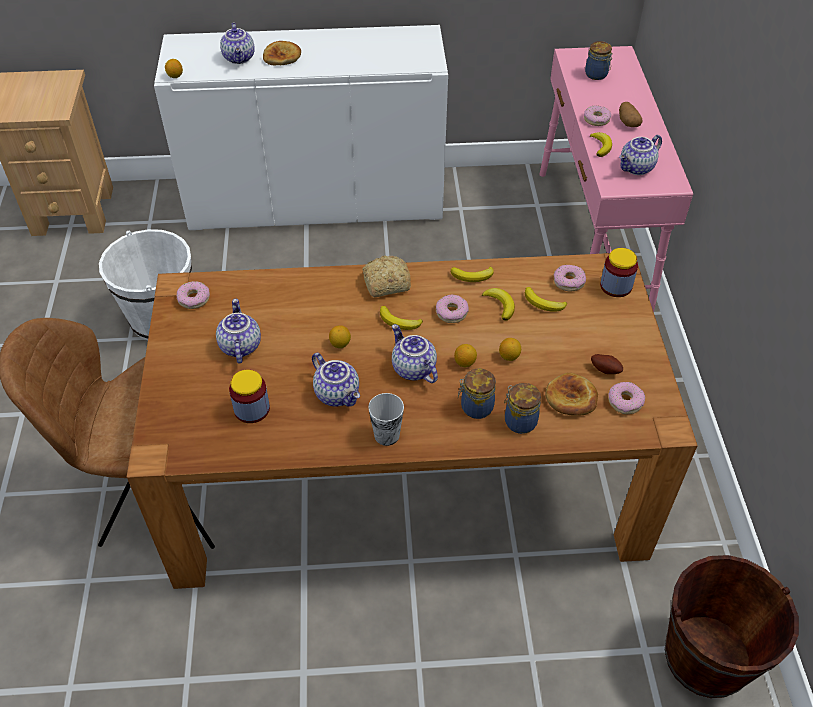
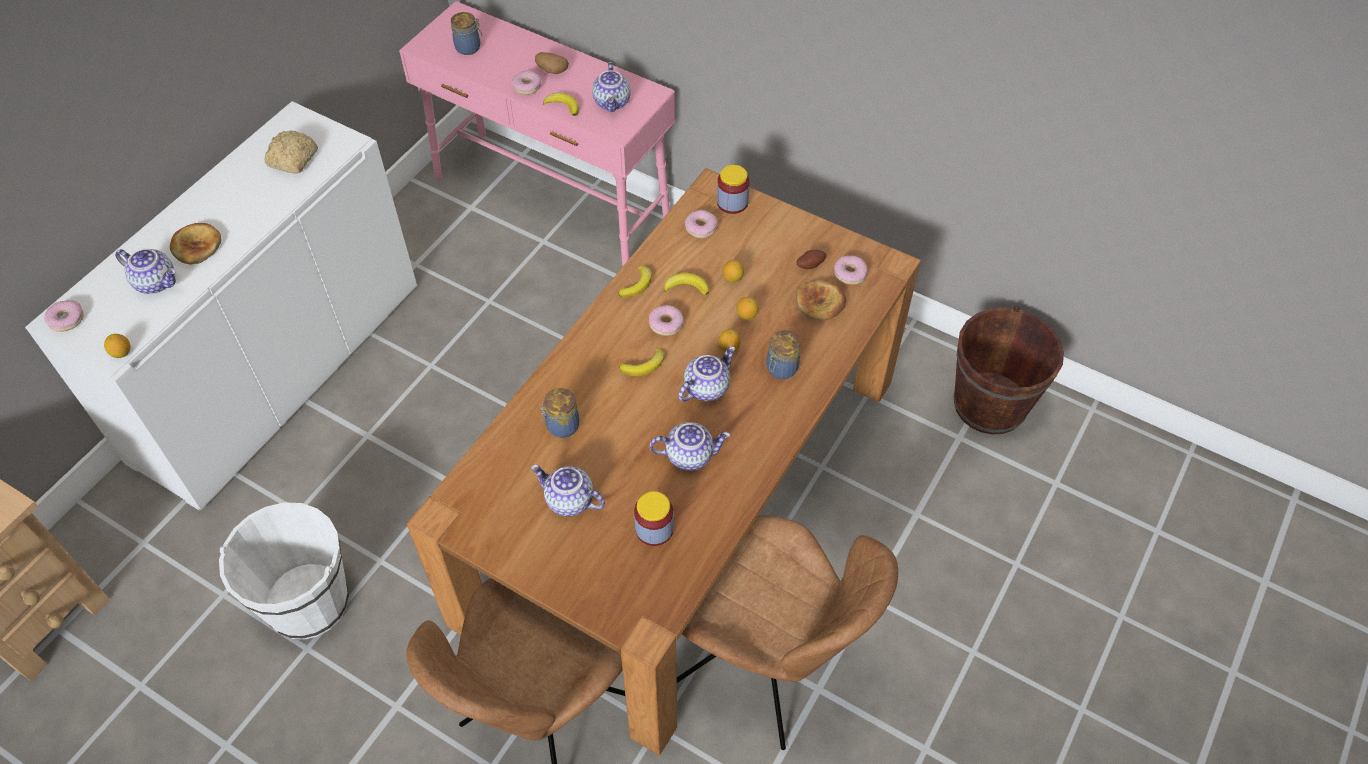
camera: 55 degrees left, 5 degrees up
donut [177,281,210,309] -> donut moved to [44,300,84,332]
lemon [329,325,351,348] -> lemon moved to [723,260,744,282]
bread [362,256,411,297] -> bread moved to [264,130,318,174]
cup [368,393,404,446] -> none
teapot [392,324,438,383] -> teapot turned 135 degrees clockwise [678,346,736,402]
jar [504,383,541,434] -> jar moved to [540,388,579,438]
banana [525,287,567,312] -> none
none -> brown chair [677,515,898,750]

